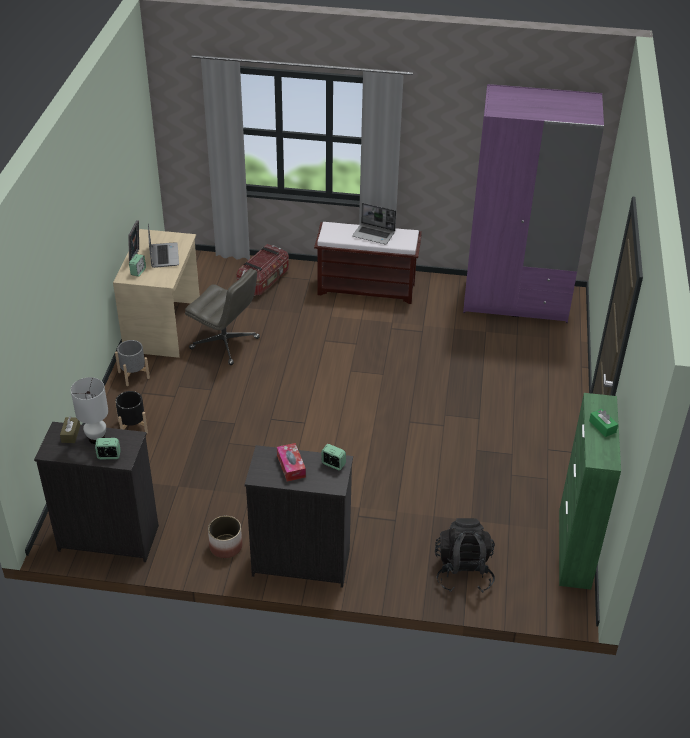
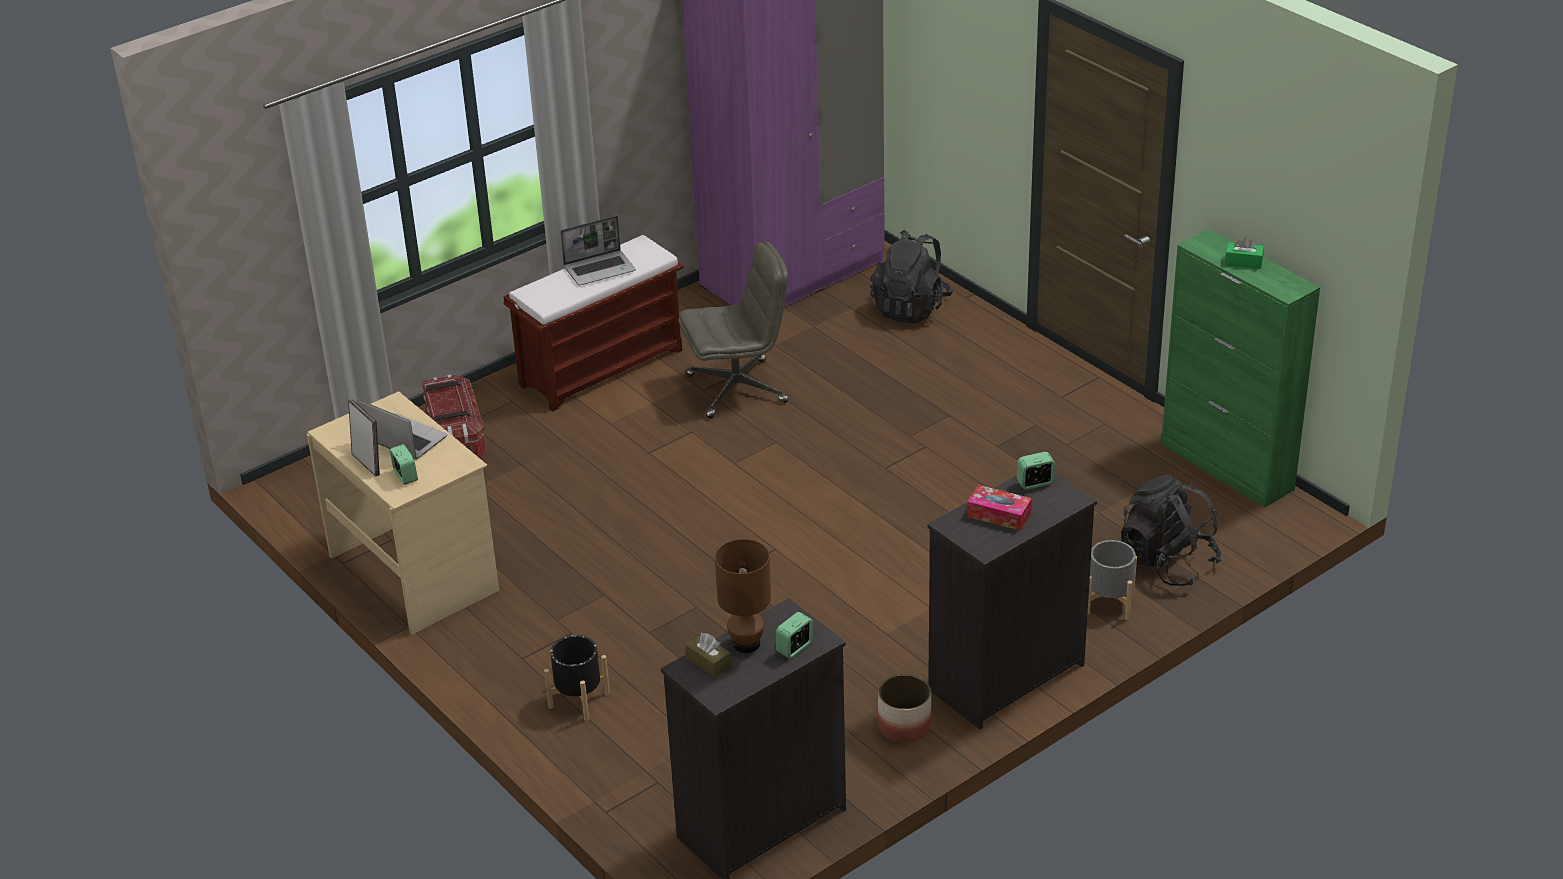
camera: 45 degrees left, 5 degrees down
white table lamp [71,377,108,444] -> brown table lamp [715,539,771,653]
grey planter [115,340,150,386] -> grey planter moved to [1087,540,1137,620]
grey office chair [185,268,260,365] -> grey office chair moved to [679,241,788,419]
none -> black backpack [870,230,953,324]

